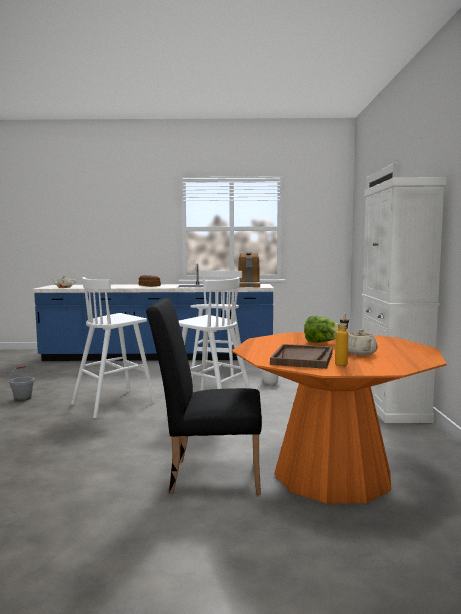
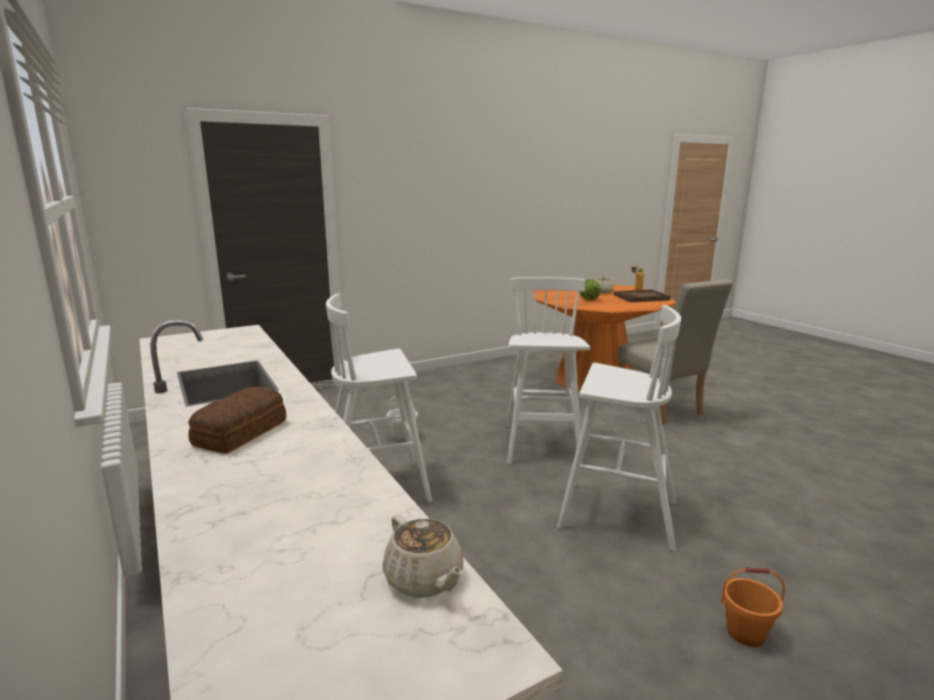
camera: 120 degrees left, 10 degrees up
grey bucket [9,365,34,401] -> orange bucket [721,567,785,647]
black chair [146,298,262,495] -> beige chair [618,279,733,424]
coffee machine [238,252,260,287] -> none
white cabinet [362,177,447,423] -> none

